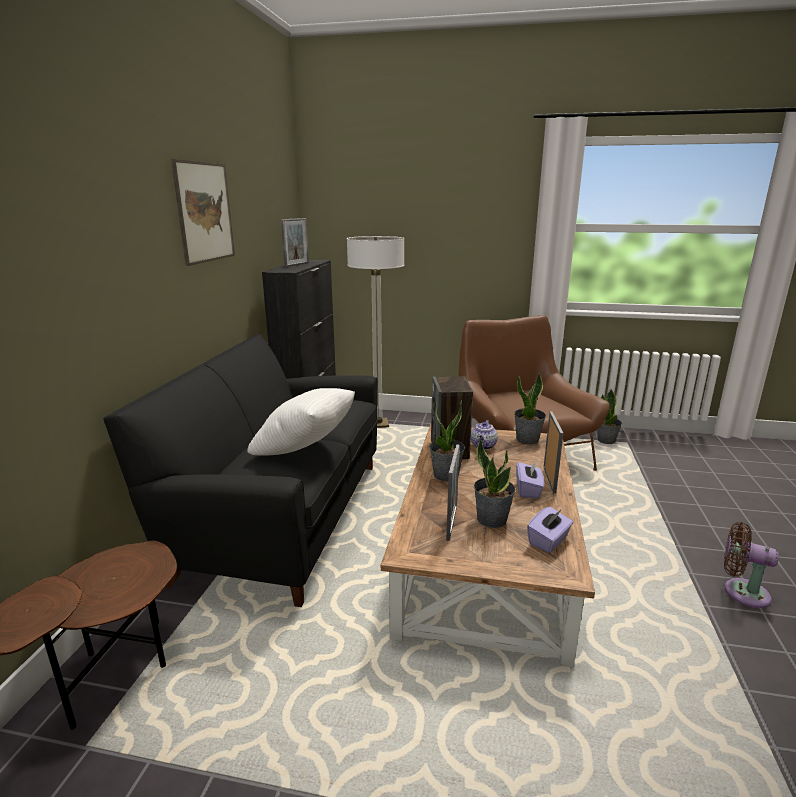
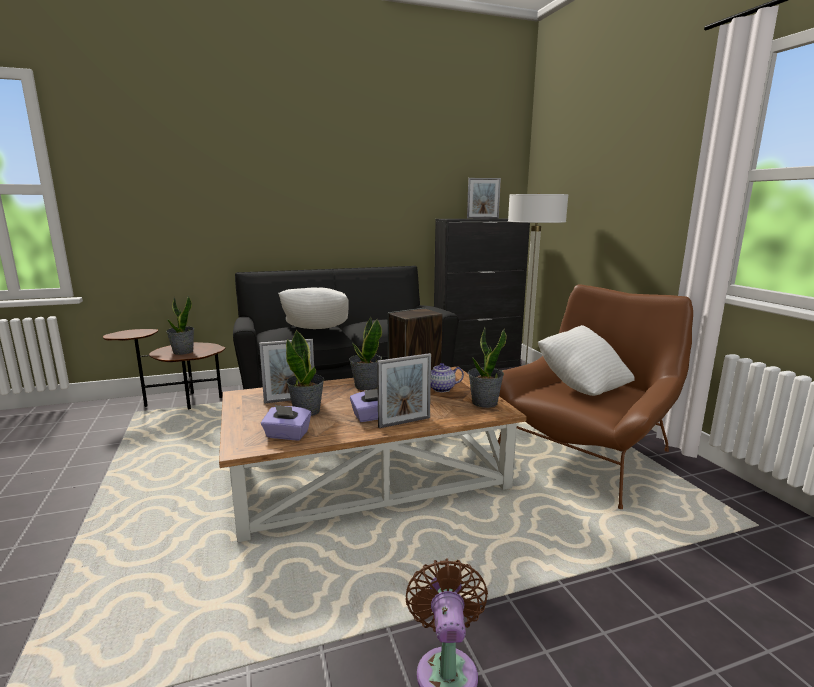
camera: 60 degrees right, 5 degrees down
picture [171,159,235,266] -> none
potted plant [597,389,622,444] -> potted plant moved to [166,295,194,355]
none -> white pillow [538,325,635,396]

